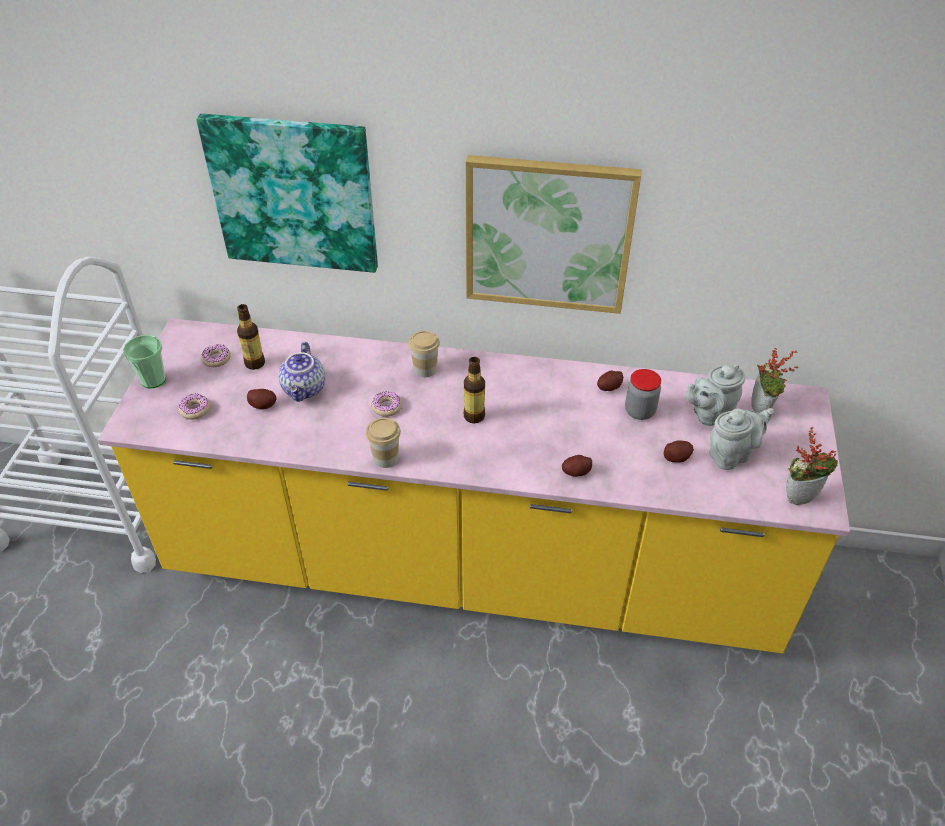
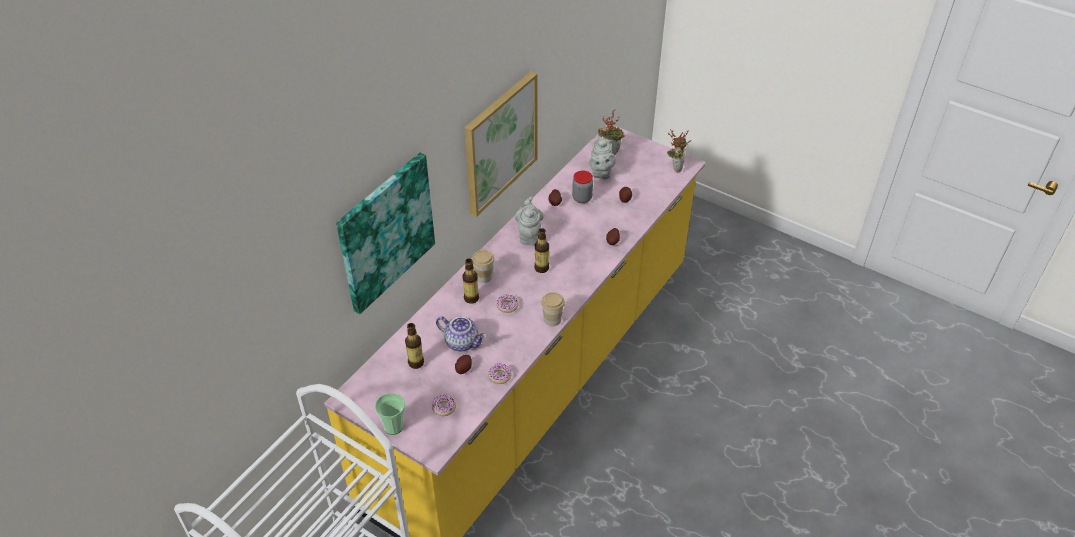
camera: 65 degrees left, 0 degrees up
donut [201,344,231,367] -> donut moved to [488,363,512,384]
grey teapot [709,408,774,470] -> grey teapot moved to [515,196,543,245]
none -> bottle [462,258,479,304]

